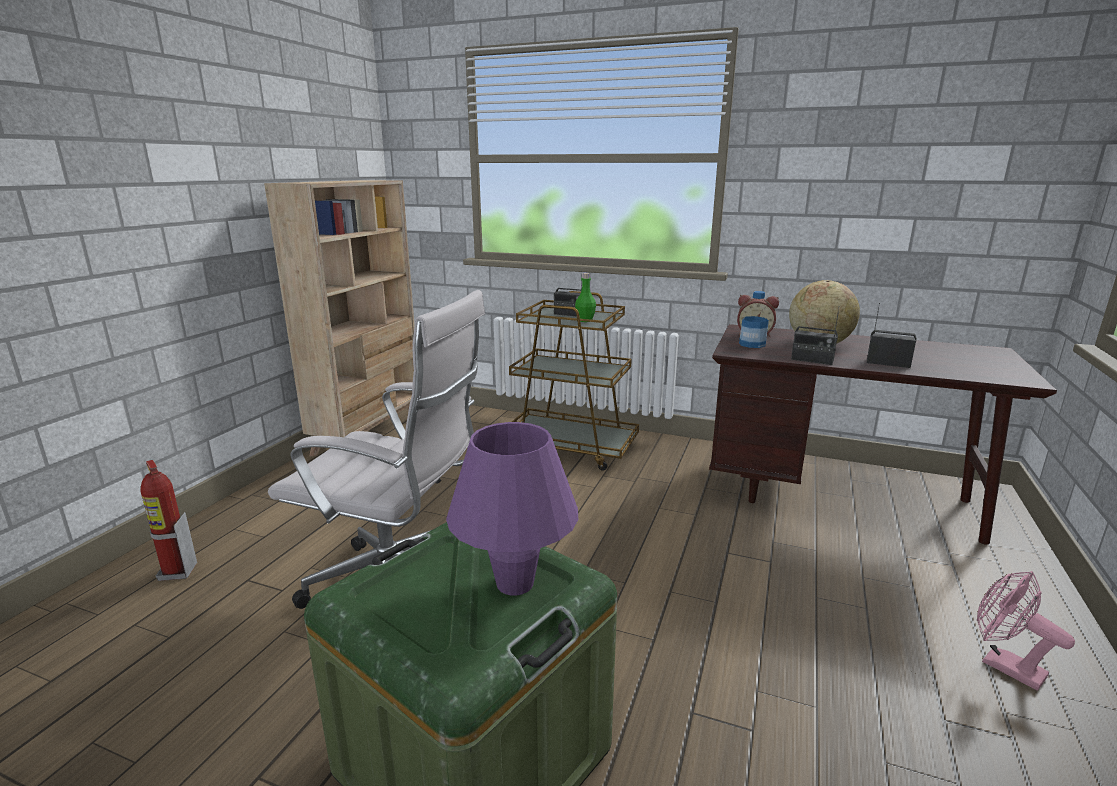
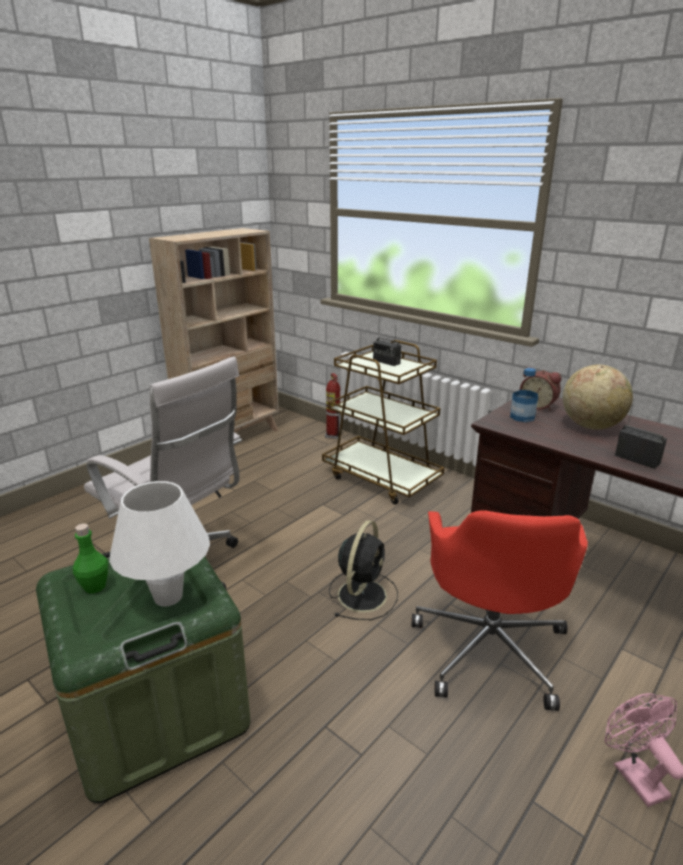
camera: 20 degrees right, 5 degrees up
fire extinguisher [140,460,197,581] -> fire extinguisher moved to [325,373,342,439]
purple table lamp [446,422,578,595] -> white table lamp [109,481,210,606]
green bottle [575,273,596,322] -> green bottle moved to [73,524,108,594]
radio [791,309,839,365] -> none
none -> black fan [329,520,398,620]
none -> red office chair [412,510,588,711]

